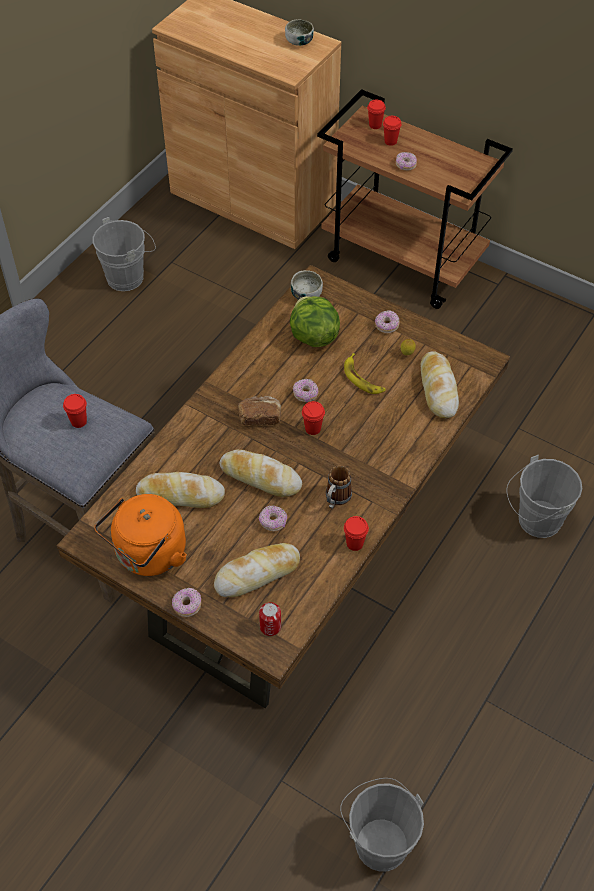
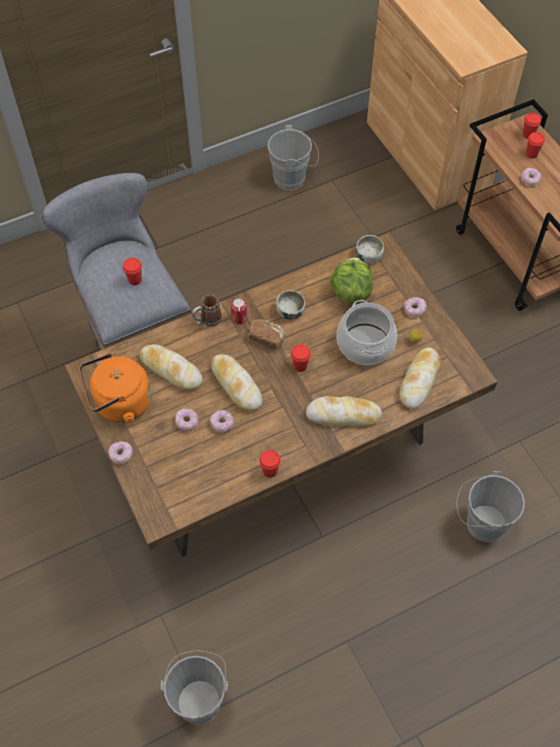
camera: 30 degrees right, 5 degrees up
bread [214,543,300,597] -> bread moved to [306,396,382,426]
can [259,602,281,636] -> can moved to [231,298,248,324]
bowl [285,20,314,46] -> bowl moved to [276,290,305,320]
donut [293,379,319,403] -> donut moved to [175,408,198,431]
mug [326,465,352,509] -> mug moved to [192,295,222,326]
banana [344,353,386,394] -> cooking pot [337,300,397,365]

